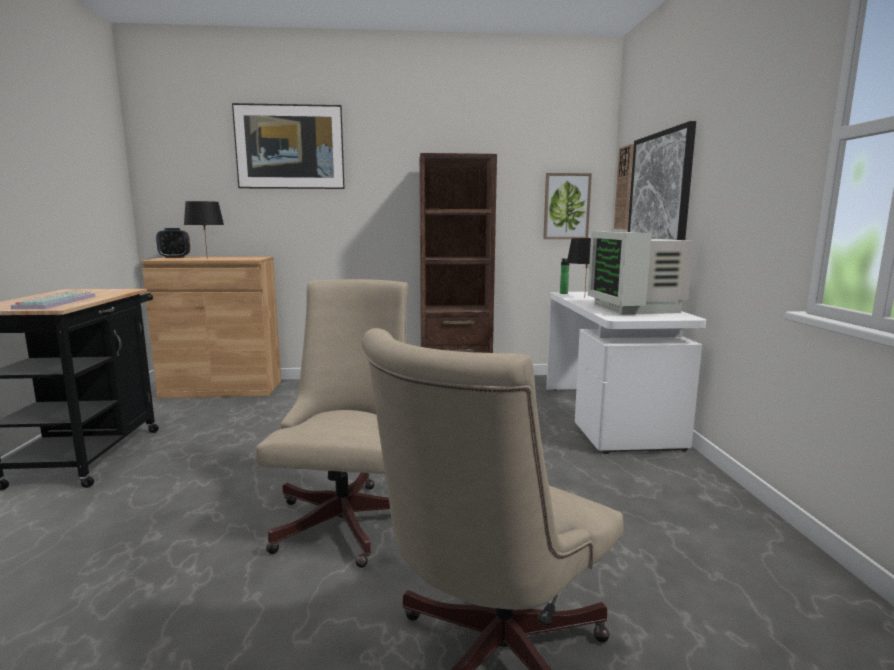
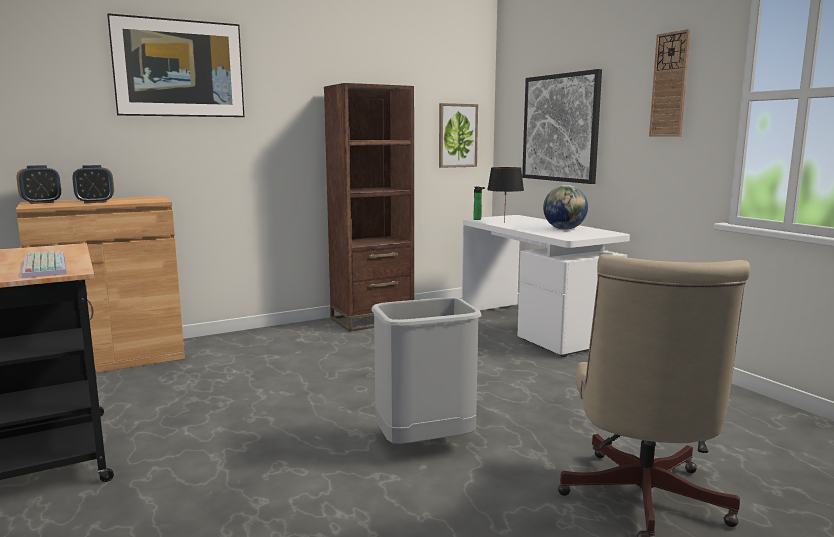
camera: 25 degrees left, 0 degrees up
black table lamp [184,201,224,259] -> alarm clock [72,165,114,203]
beige office chair [256,279,409,568] -> grey trash can [371,297,481,444]
monitor [588,231,694,315] -> globe [543,185,588,230]
wall clock [614,144,633,229] -> wall clock moved to [649,29,691,137]

